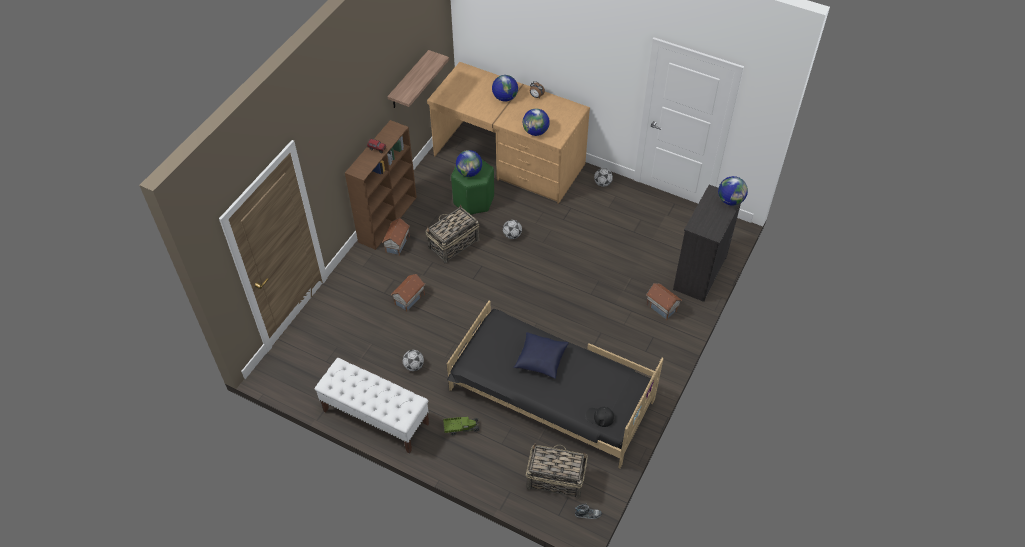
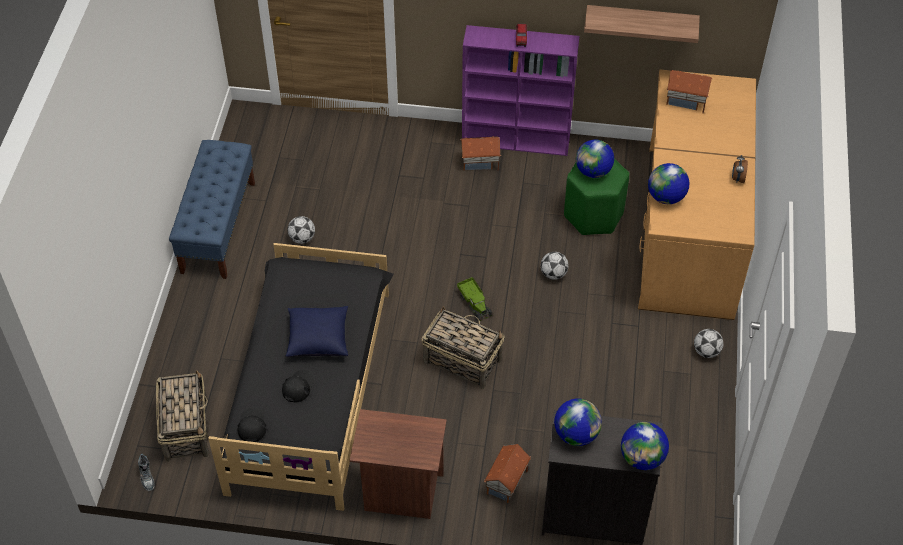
camera: 70 degrees right, 0 degrees up
white bench [315,358,429,453] -> blue bench [169,140,255,279]
brown bookcase [345,120,417,250] -> purple bookcase [462,25,579,156]
toy house [391,274,425,312] -> toy house moved to [666,70,713,113]
basket [426,205,479,263] -> basket moved to [422,306,505,389]
toy truck [443,417,480,435] -> toy truck moved to [457,277,492,321]
globe [492,75,518,102] -> globe moved to [554,398,602,446]
none -> black cap [282,369,315,403]
none -> brown nightstand [349,409,447,519]

